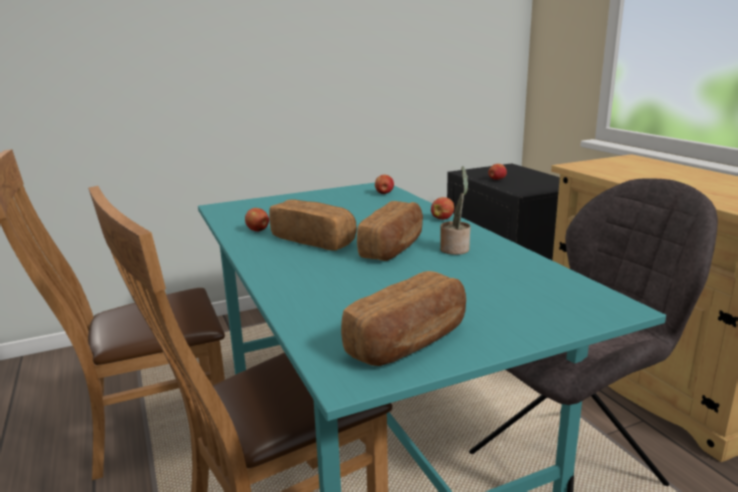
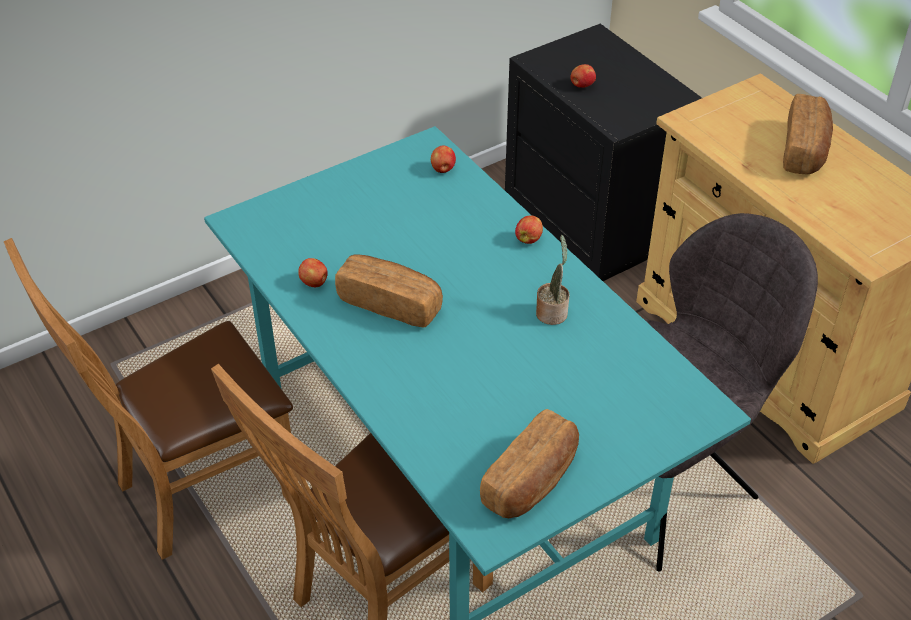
camera: 10 degrees left, 25 degrees up
bread [357,201,423,261] -> bread moved to [783,94,833,174]

